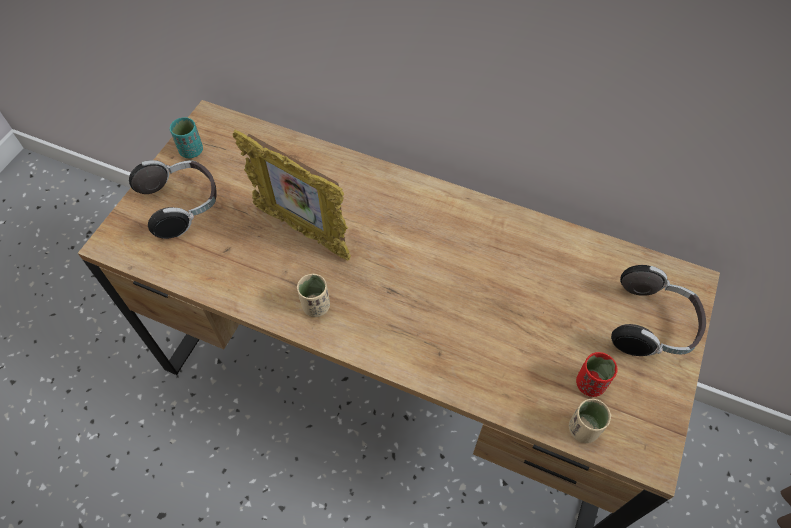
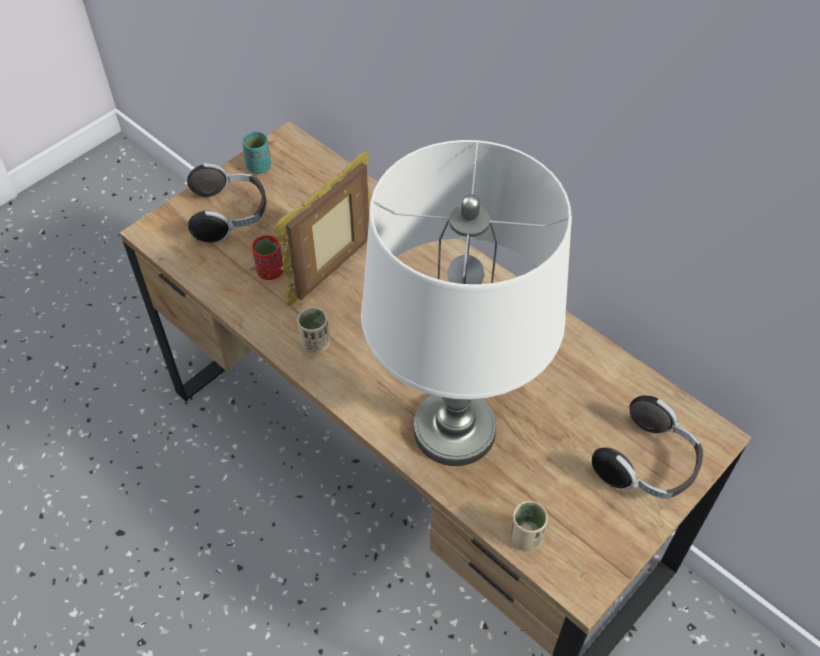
camera: 20 degrees right, 5 degrees down
picture frame [233,130,351,261] -> picture frame turned 75 degrees clockwise [274,151,371,307]
red cup [576,352,617,397] -> red cup moved to [252,235,283,280]
none -> white table lamp [361,140,572,466]

